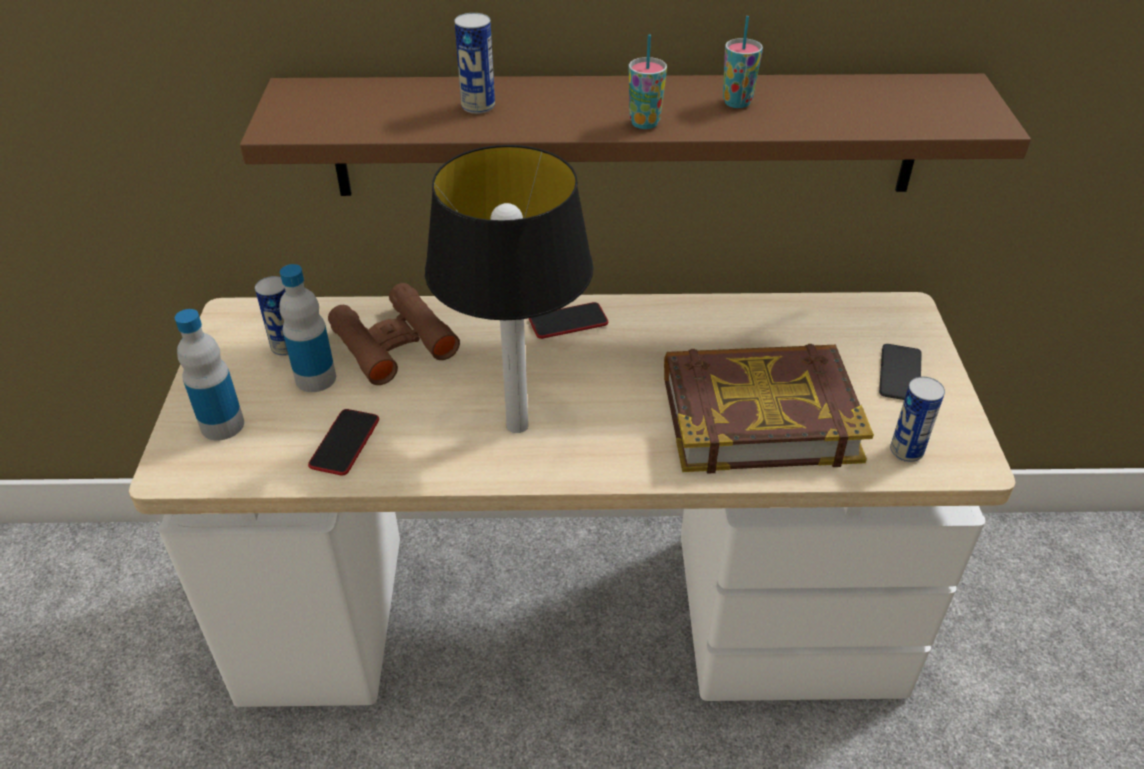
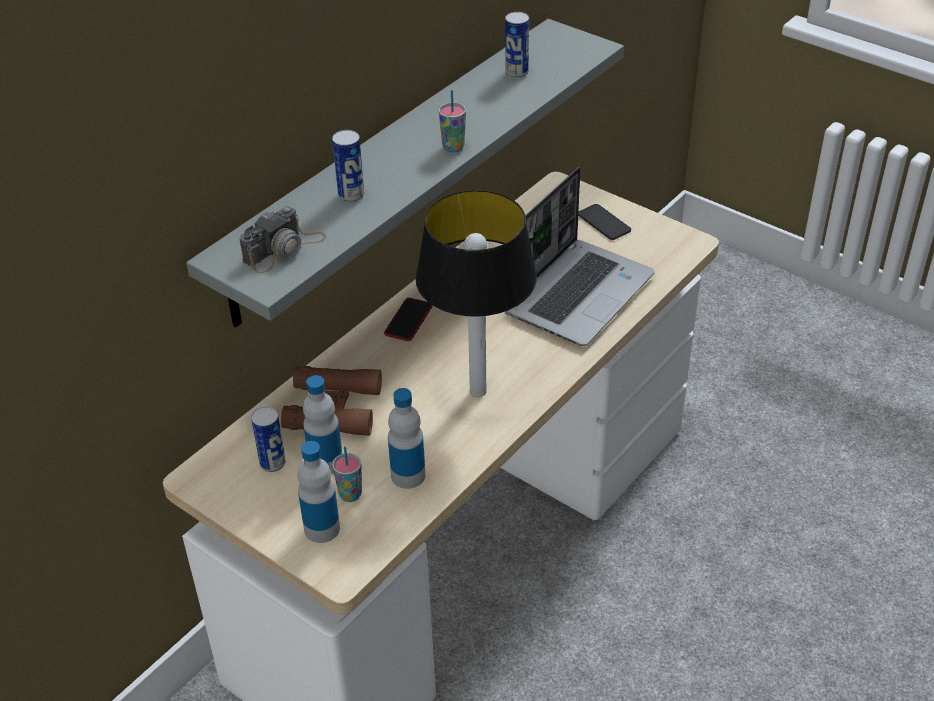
camera: 50 degrees left, 0 degrees up
brown shelf [240,74,1031,196] -> grey shelf [186,19,624,328]
phone [308,409,379,476] -> bottle [388,388,425,489]
book [664,344,874,474] -> laptop [502,167,655,346]
cup [723,16,763,108] -> cup moved to [332,447,362,502]
can [890,377,945,462] -> can moved to [505,12,529,78]
none -> camera [239,206,326,273]

